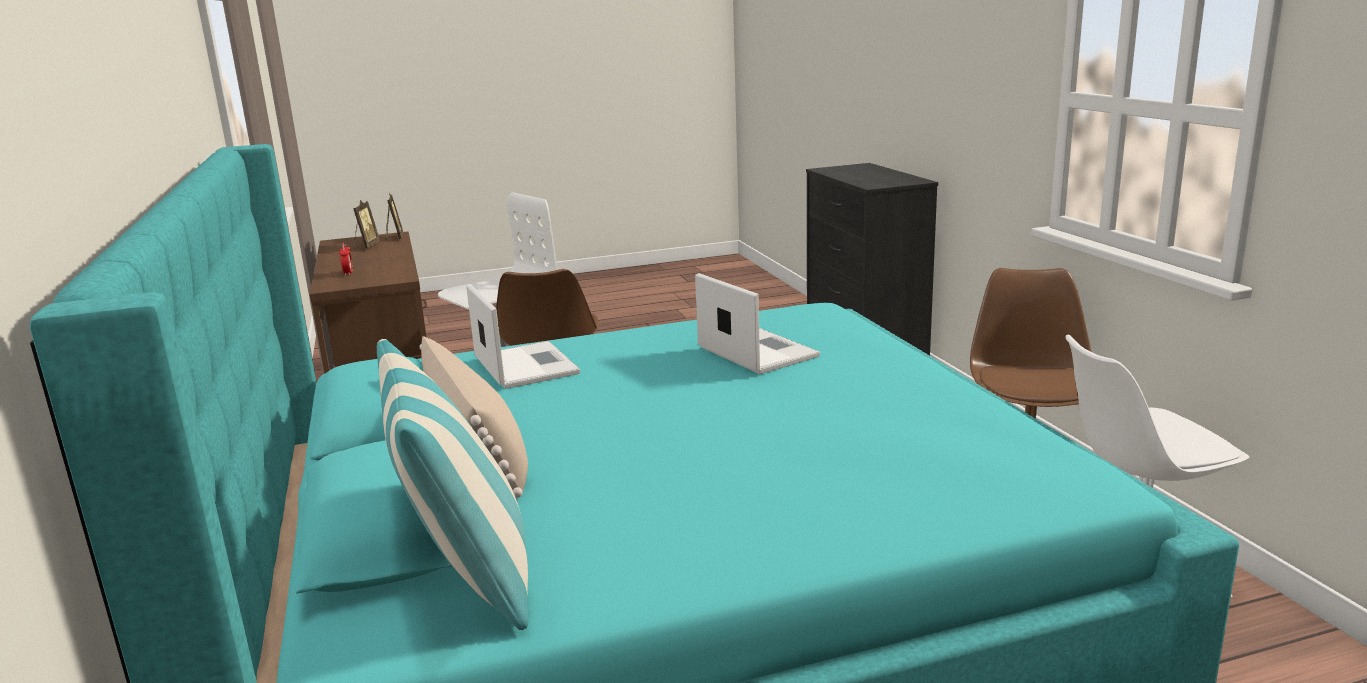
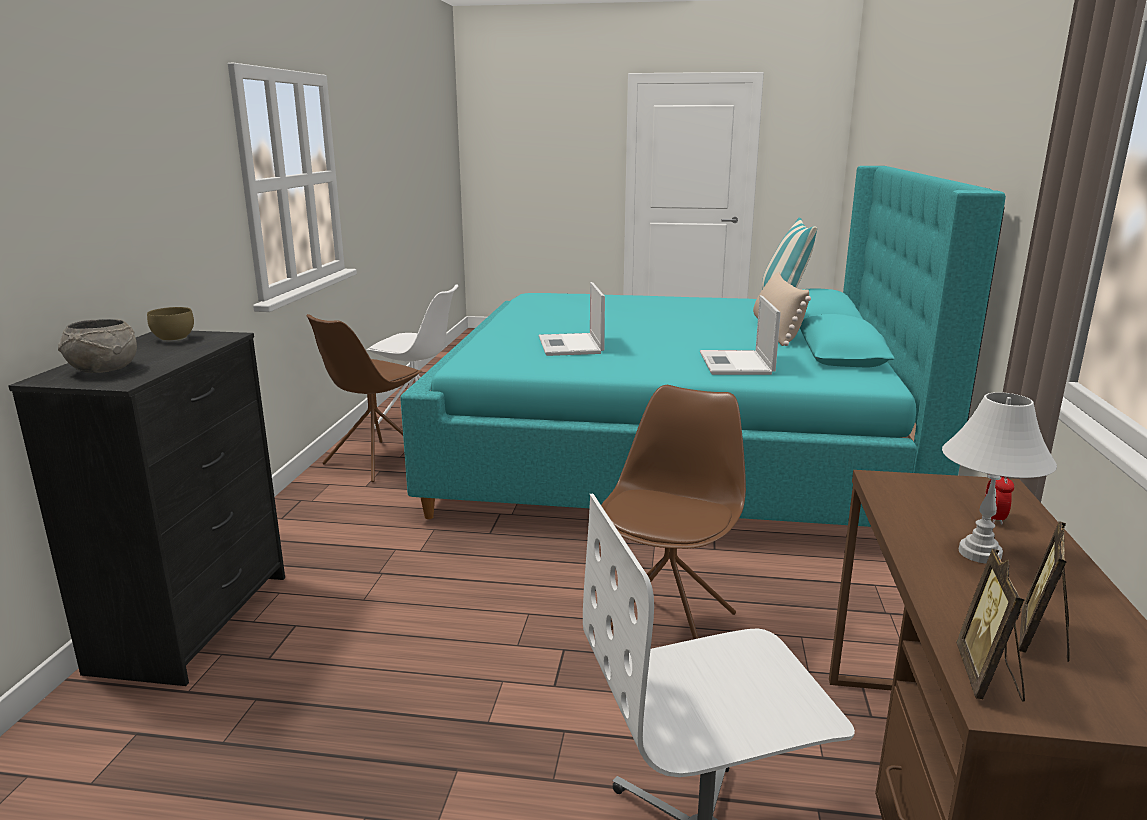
camera: 155 degrees left, 0 degrees up
none -> grey bowl [58,319,137,373]
none -> brown bowl [147,307,194,341]
none -> white table lamp [942,392,1057,563]

